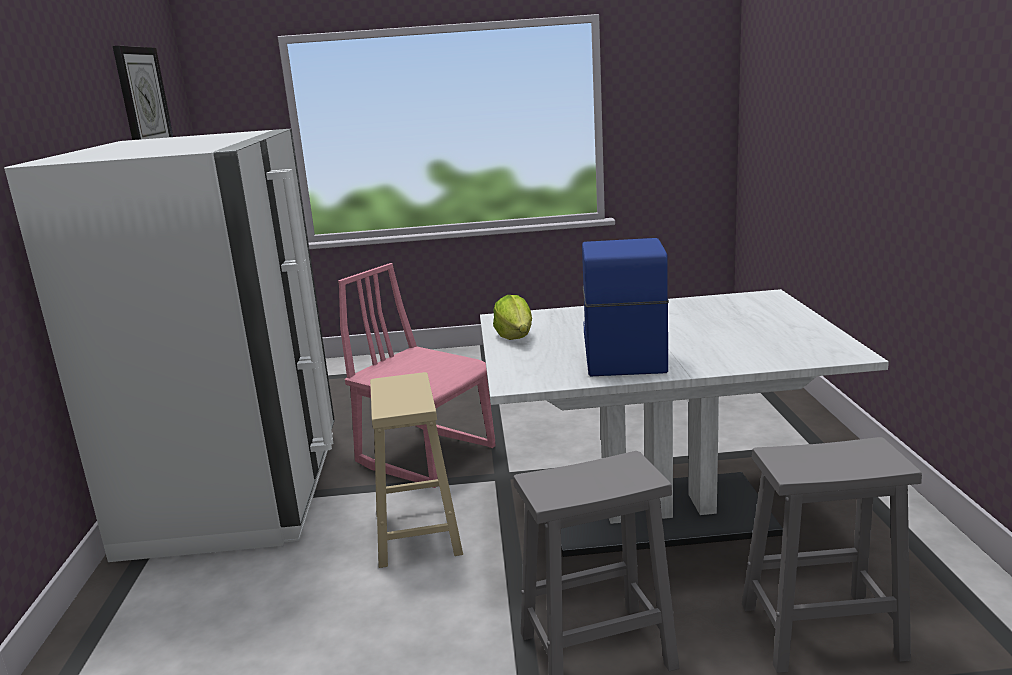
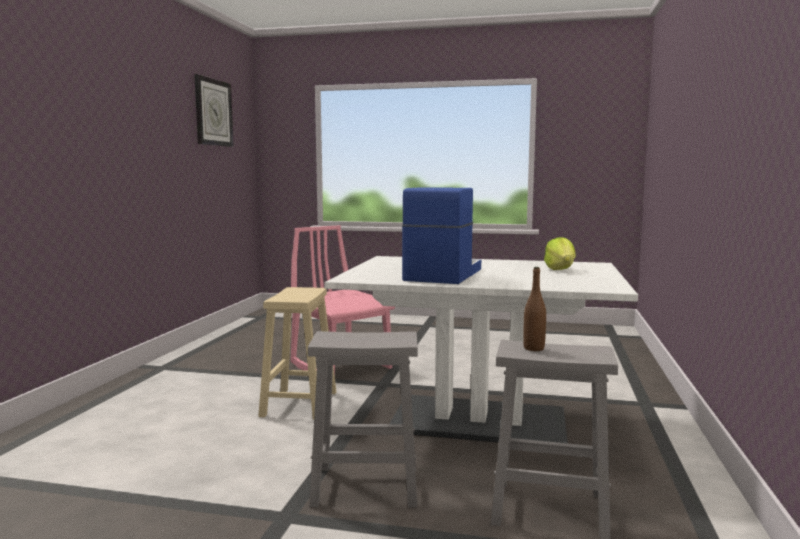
camera: 15 degrees right, 10 degrees down
white fridge [4,129,335,562] -> none
lettuce [493,295,532,340] -> lettuce moved to [544,237,576,270]
none -> brown bottle [523,267,546,351]

